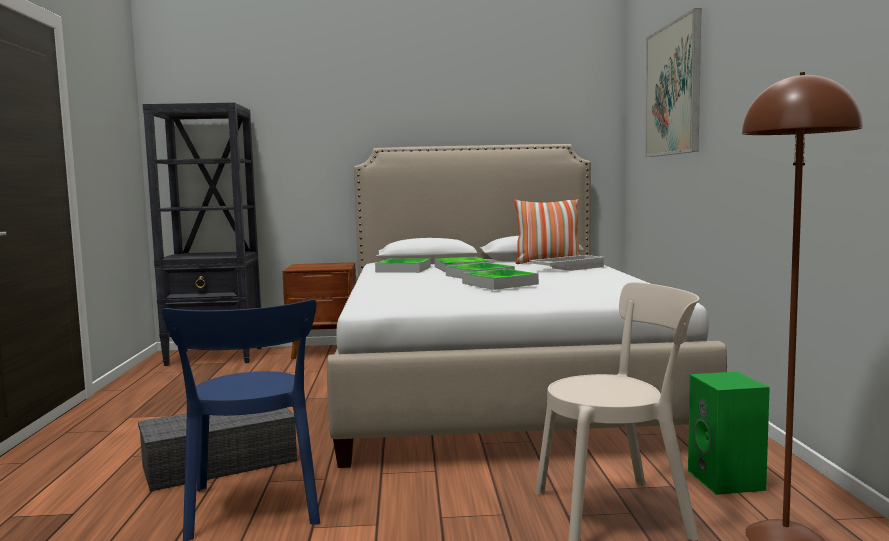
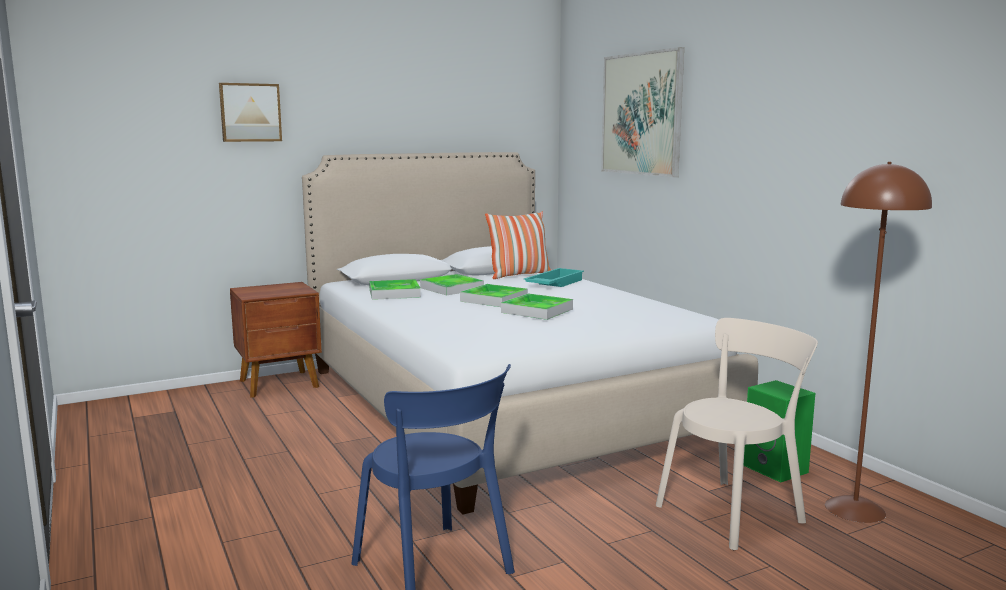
camera: 25 degrees left, 5 degrees up
grey storage box [138,408,297,492] -> none
black bookcase [143,102,262,366] -> none
white tray [529,255,606,271] -> turquoise tray [523,268,584,287]
none -> picture [219,83,282,142]

